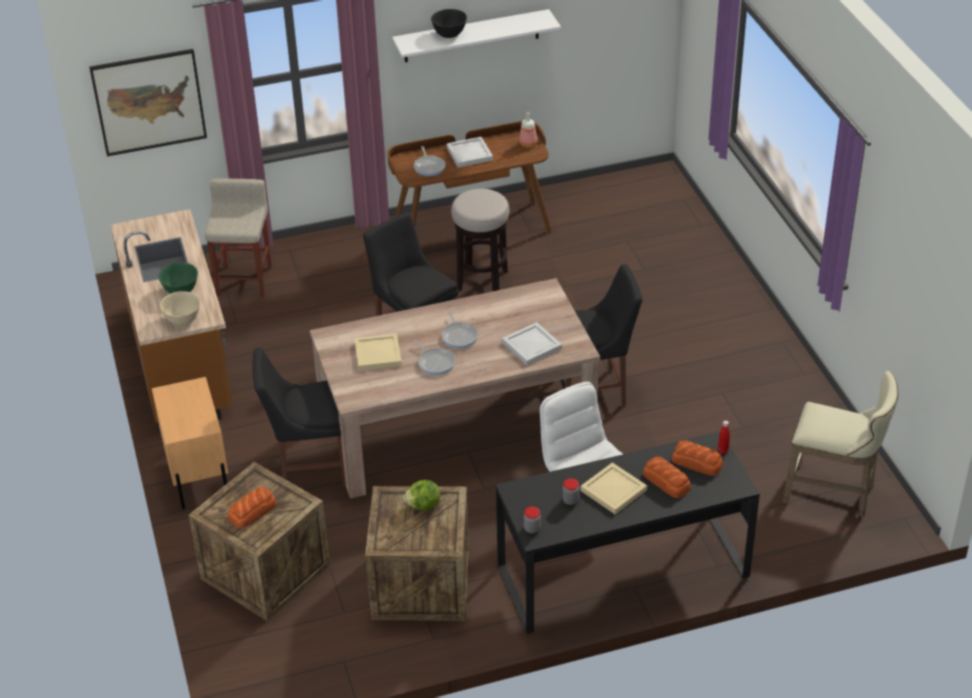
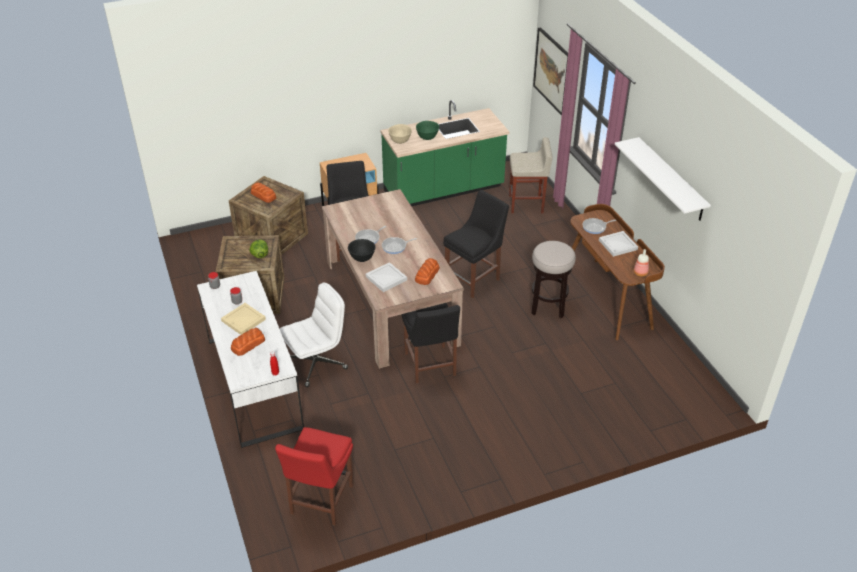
camera: 85 degrees right, 0 degrees up
brown counter [111,209,232,433] -> green counter [381,100,509,206]
beige tray [354,334,402,371] -> none
black bowl [431,9,467,38] -> black bowl moved to [348,239,375,262]
black desk [496,432,760,634] -> white desk [197,271,304,448]
bread [672,440,723,476] -> bread moved to [415,258,440,285]
beige stool [783,371,898,518] -> red chair [275,427,354,525]

